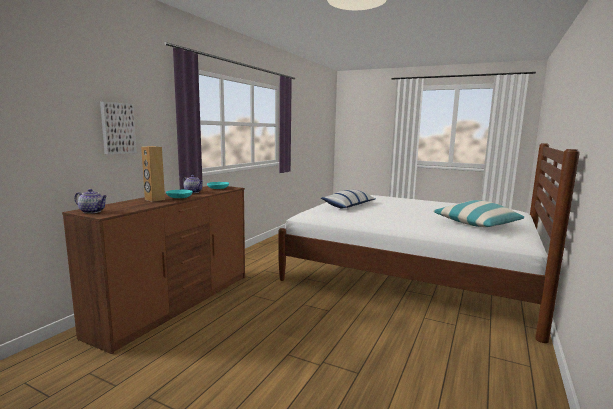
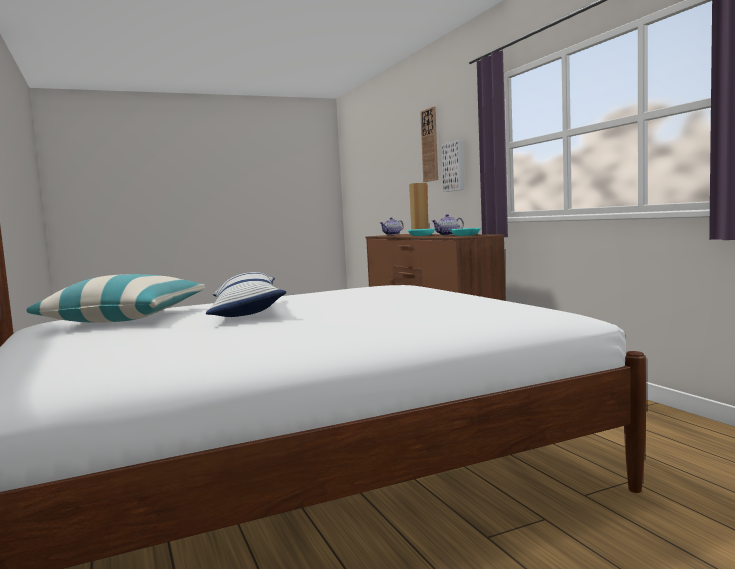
camera: 130 degrees right, 5 degrees down
pillow [321,190,375,209] -> pillow moved to [206,272,287,317]
none -> wall clock [420,107,438,182]

